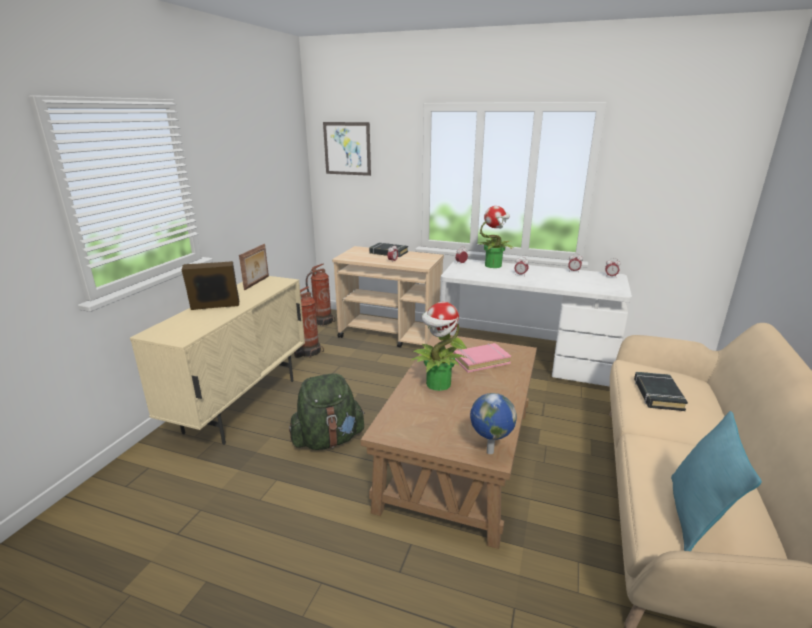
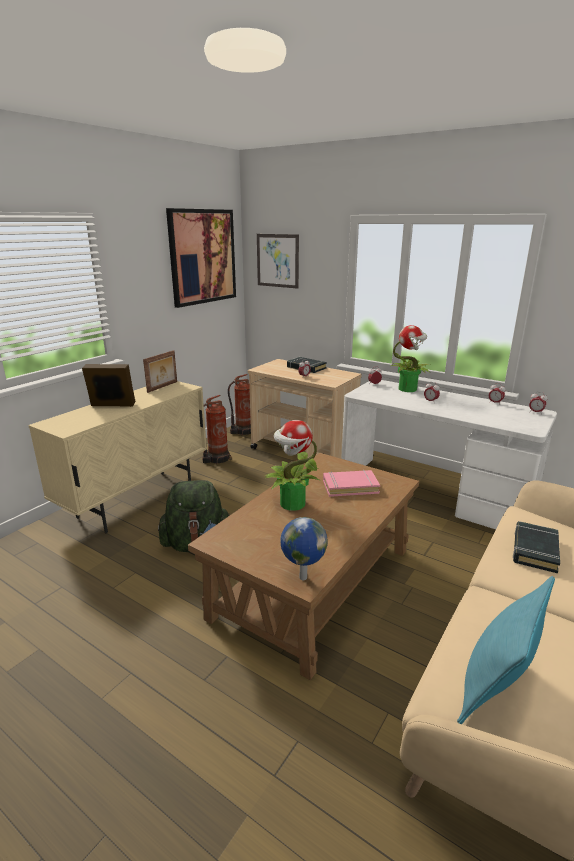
camera: 15 degrees right, 0 degrees up
none -> picture [166,208,236,308]

